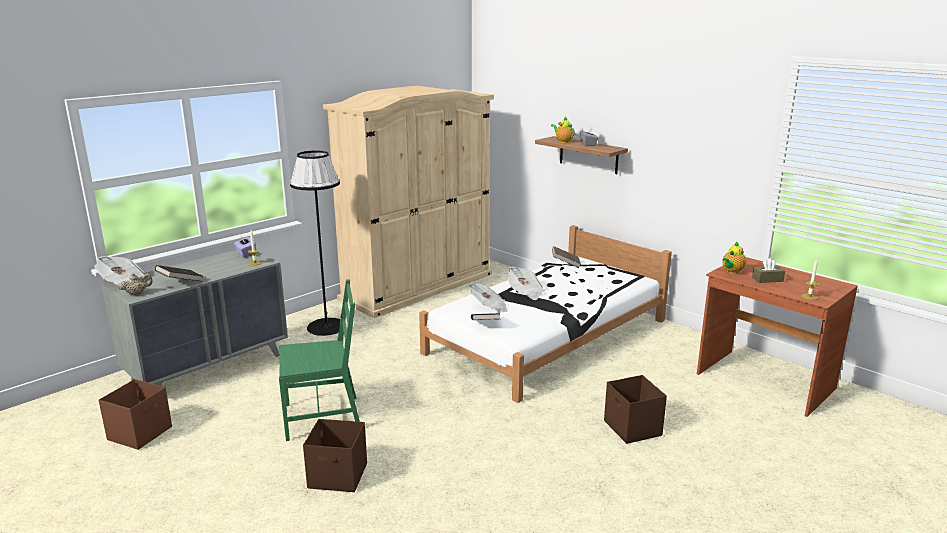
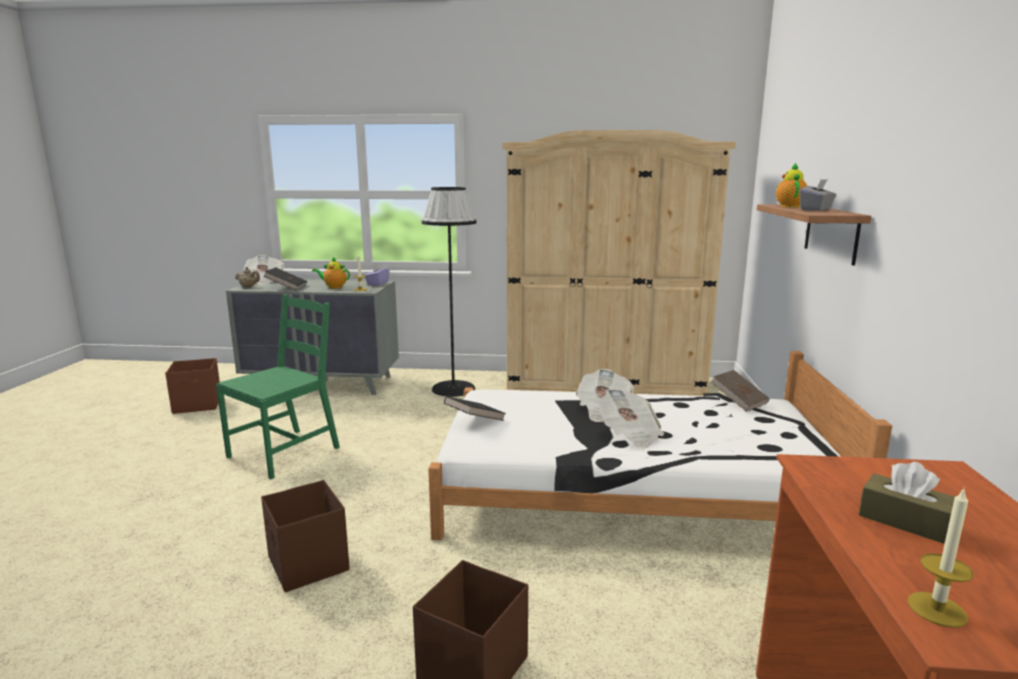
camera: 50 degrees right, 5 degrees down
green chair [279,279,360,441] -> green chair turned 90 degrees counterclockwise [216,294,340,479]
brown storage box [303,419,367,492] -> brown storage box moved to [261,480,350,592]
newspaper [468,283,508,312] -> newspaper moved to [598,388,664,449]
teapot [722,241,746,274] -> teapot moved to [312,257,350,289]

